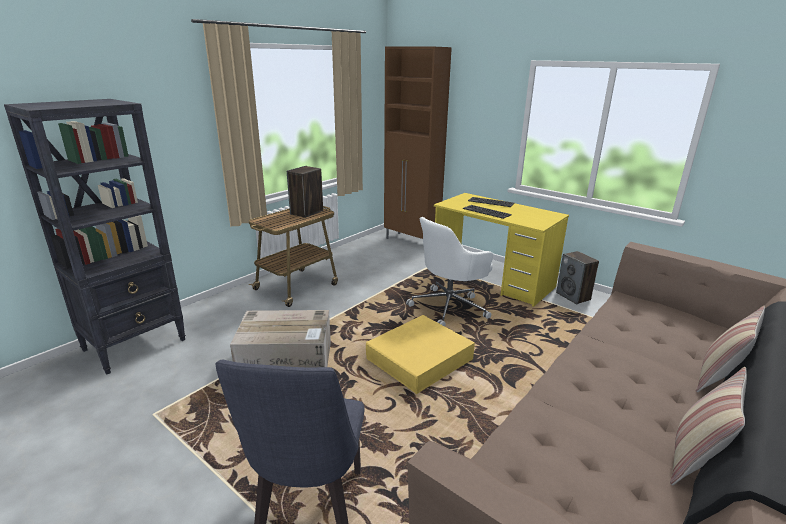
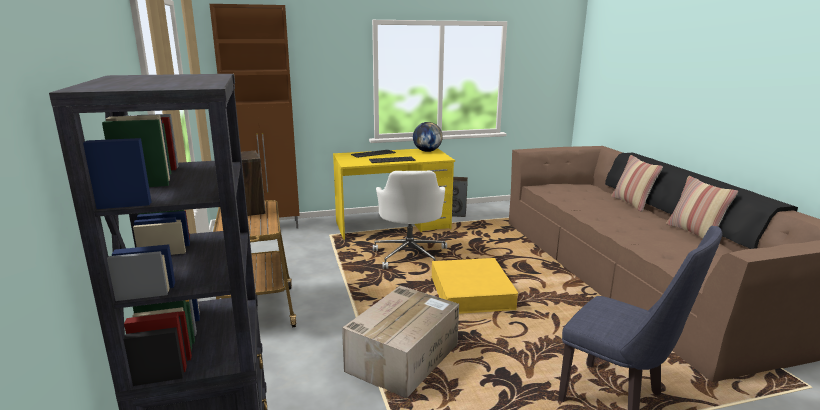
camera: 55 degrees left, 5 degrees down
none -> globe [413,122,443,152]

